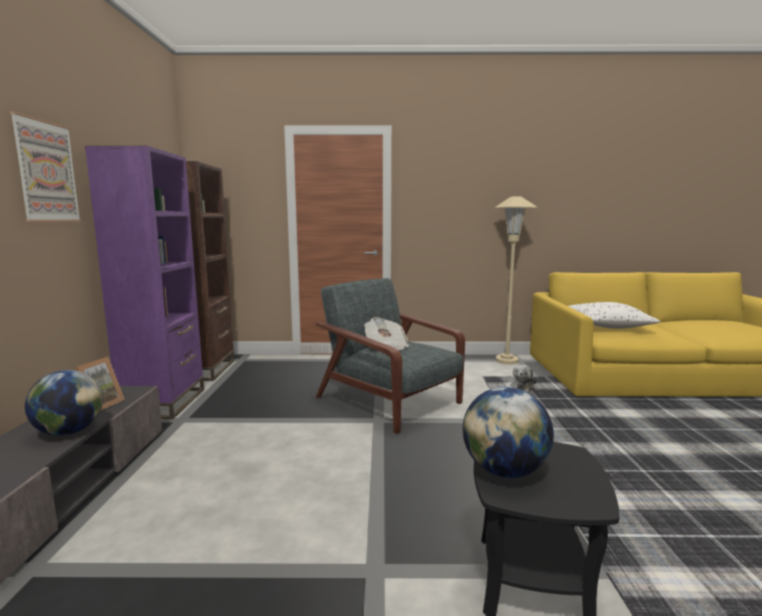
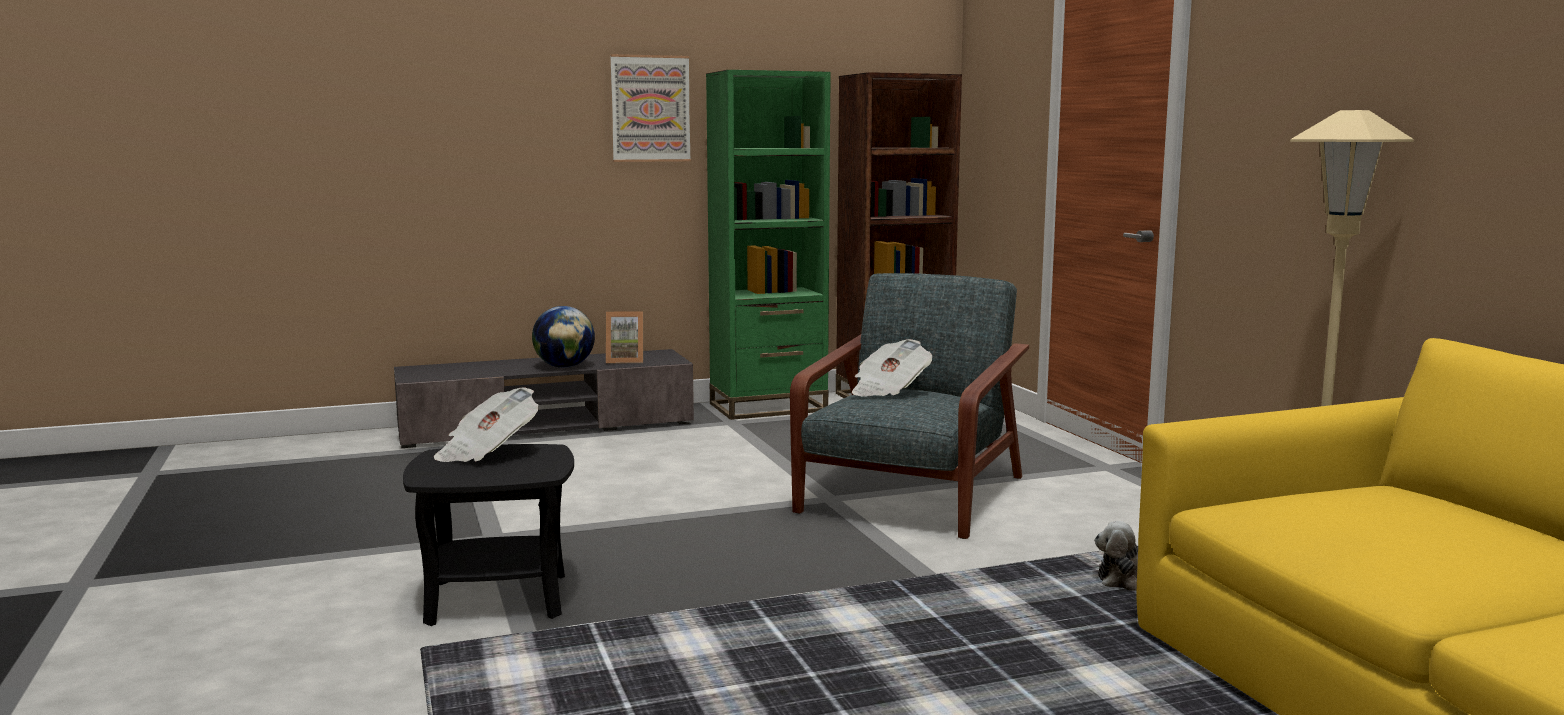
camera: 70 degrees right, 0 degrees up
purple bookcase [85,146,204,419] -> green bookcase [706,70,831,420]
globe [463,387,554,478] -> newspaper [434,387,539,462]
white pillow [568,302,661,329] -> none

